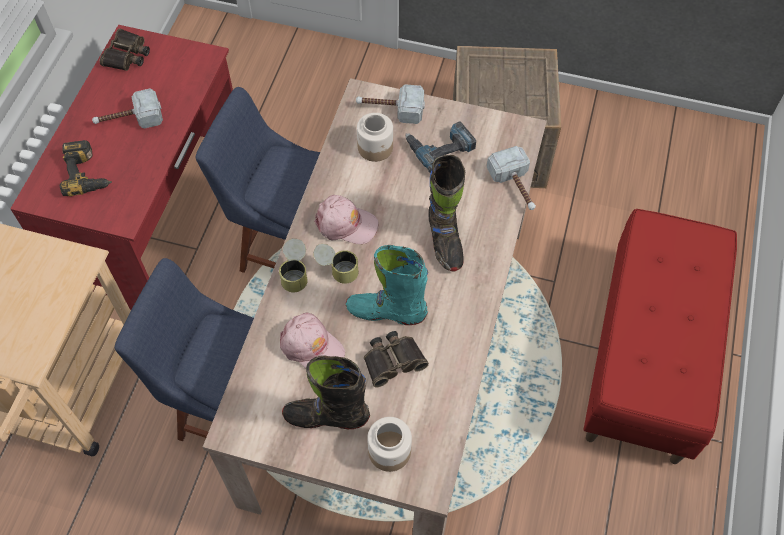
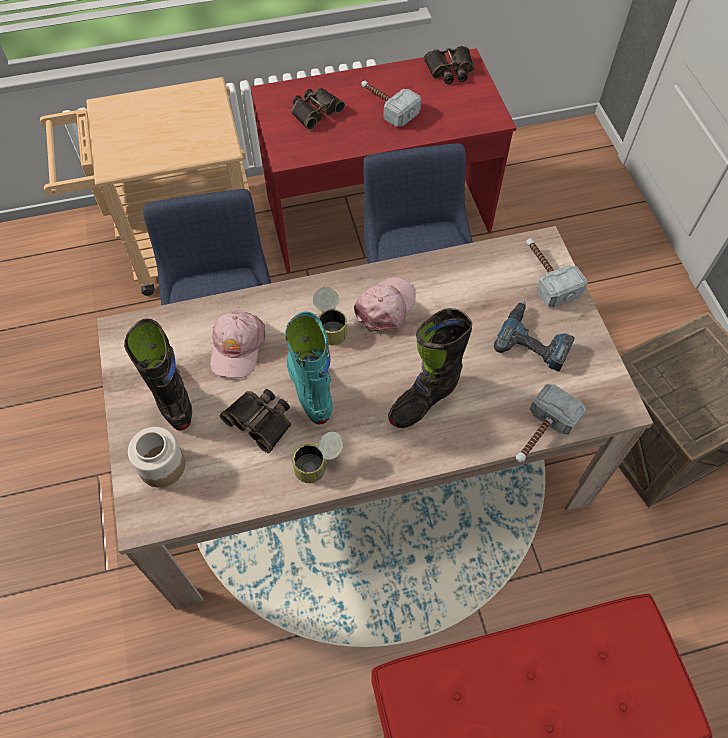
camera: 60 degrees right, 0 degrees up
power drill [60,140,112,196] -> binoculars [291,87,345,130]
can [279,238,308,292] -> can moved to [292,432,344,483]
pink cap [314,195,379,244] -> pink cap turned 135 degrees counterclockwise [354,277,416,332]
jar [357,113,393,162] -> none

